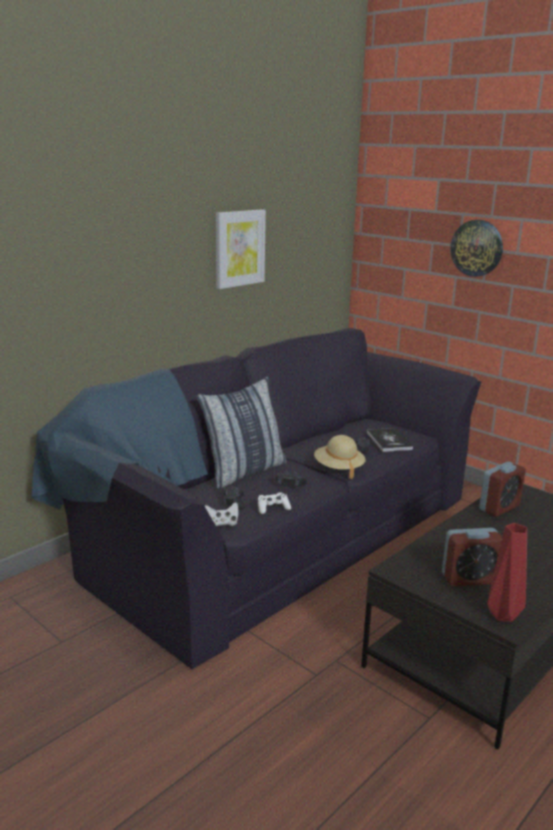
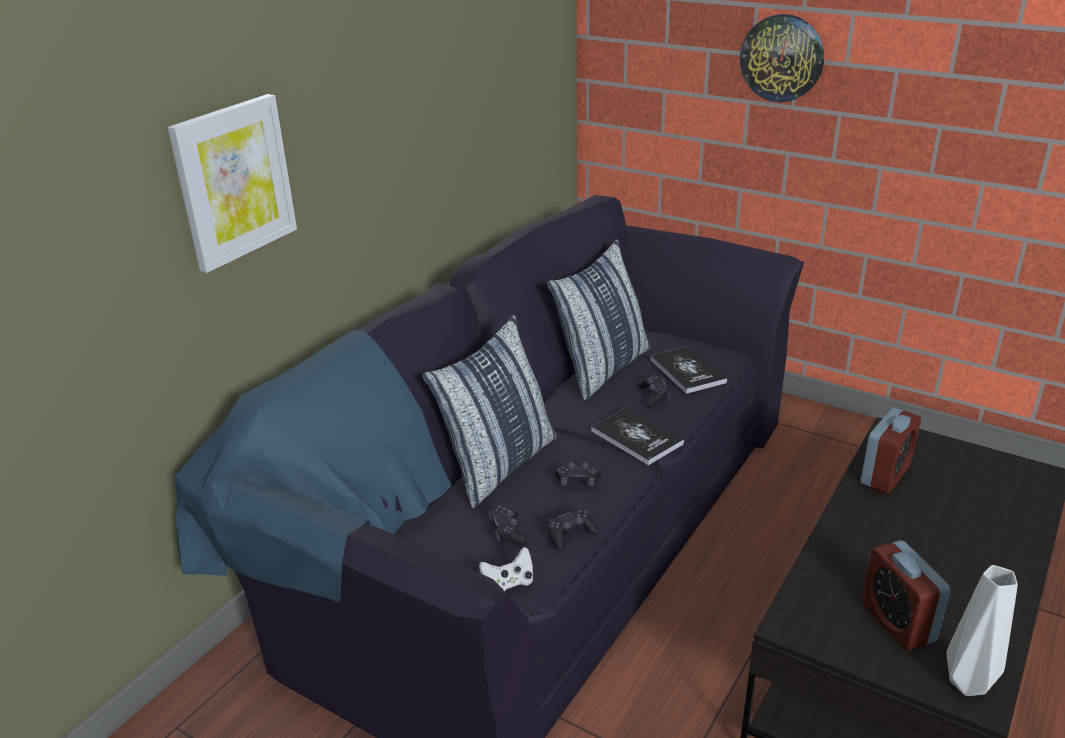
camera: 10 degrees left, 10 degrees up
picture [216,209,266,289] -> picture moved to [168,94,297,273]
white game controller [258,492,291,514] -> black game controller [547,507,599,550]
beige hat [314,435,366,479] -> book [591,408,684,465]
alarm clock [442,528,502,587] -> alarm clock turned 90 degrees clockwise [862,540,951,650]
red vase [487,523,527,622] -> grey vase [946,565,1018,696]
none -> pillow [547,239,650,400]

